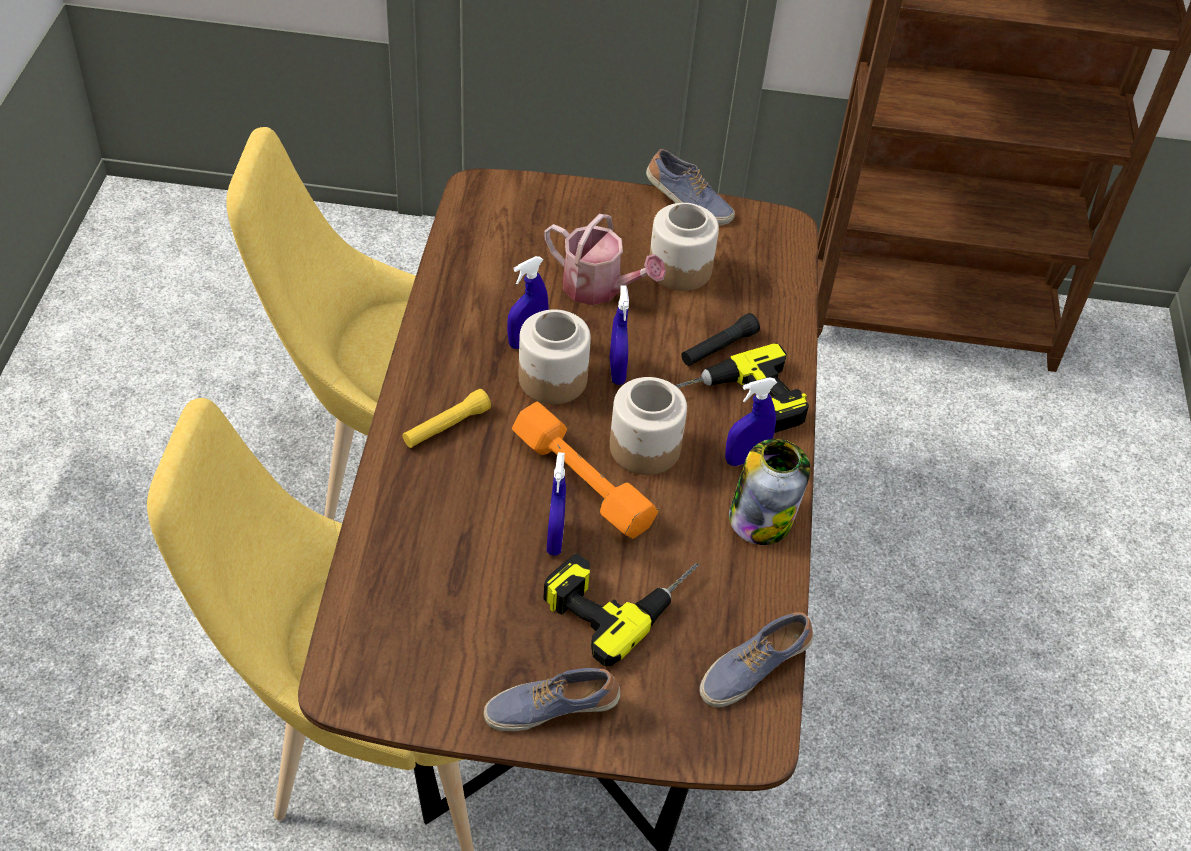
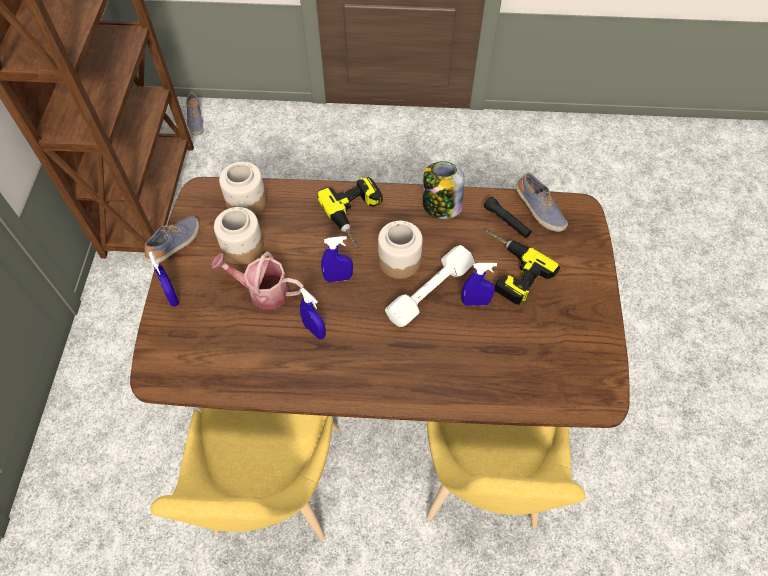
camera: 90 degrees left, 10 degrees up
yellow flashlight [403,389,491,448] -> none
shoe [484,668,620,731] -> shoe moved to [186,92,204,136]
orange dumbbell [512,402,659,539] -> white dumbbell [385,245,475,327]
jar [518,310,591,404] -> jar moved to [219,162,267,215]
watering can [544,214,666,305] -> watering can turned 105 degrees counterclockwise [211,252,304,310]
black flashlight [681,313,760,366] -> black flashlight moved to [484,197,532,238]
blue spray bottle [725,377,777,466] -> blue spray bottle moved to [149,252,179,307]

